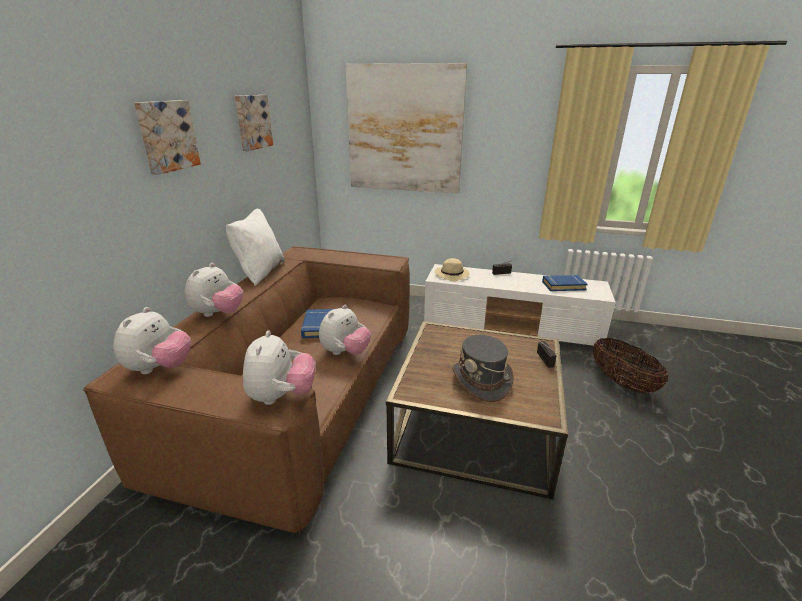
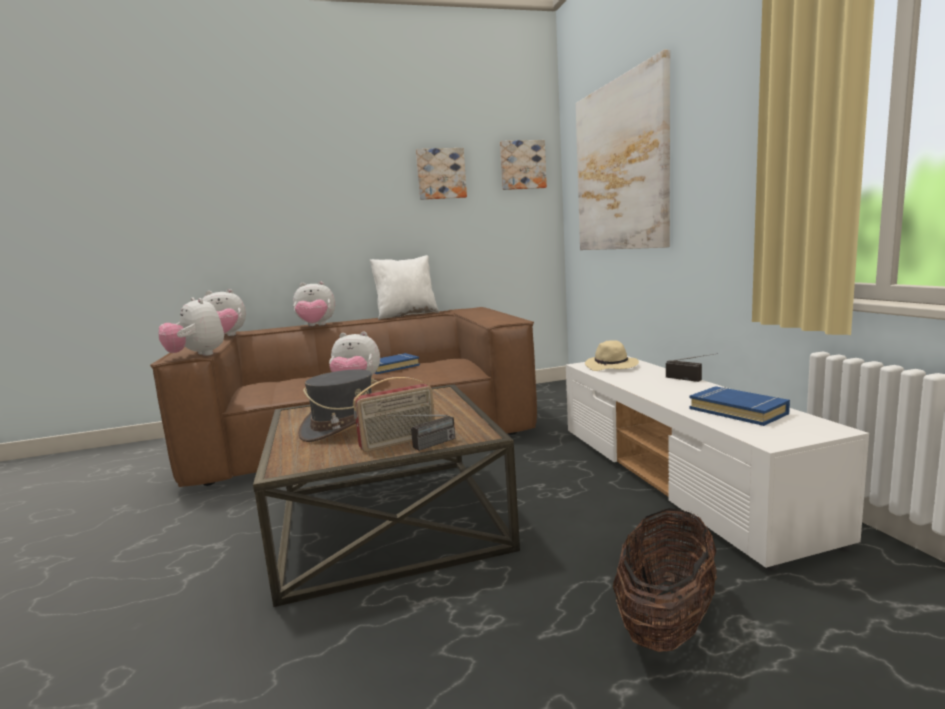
camera: 60 degrees right, 15 degrees down
picture [134,100,201,175] -> picture moved to [500,140,547,190]
plush toy [243,330,316,405] -> plush toy turned 75 degrees clockwise [159,298,224,356]
none -> radio [353,377,435,452]

